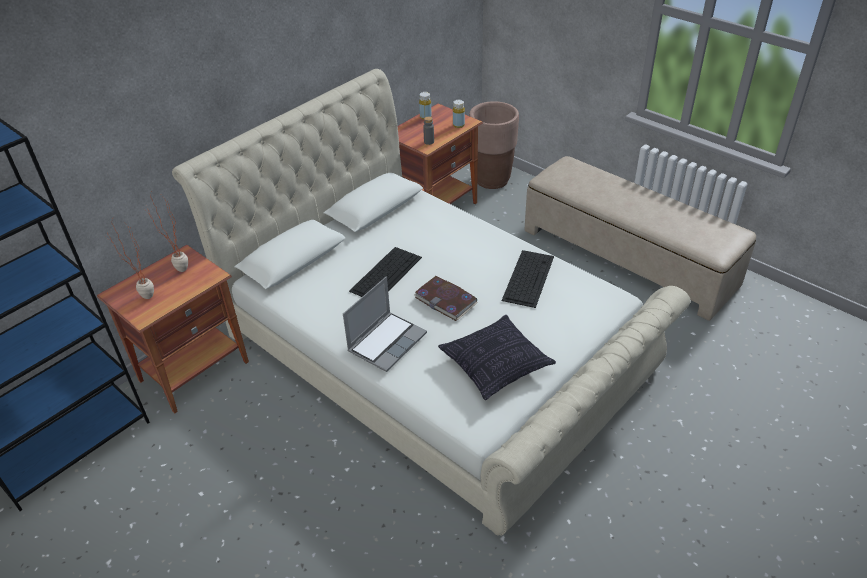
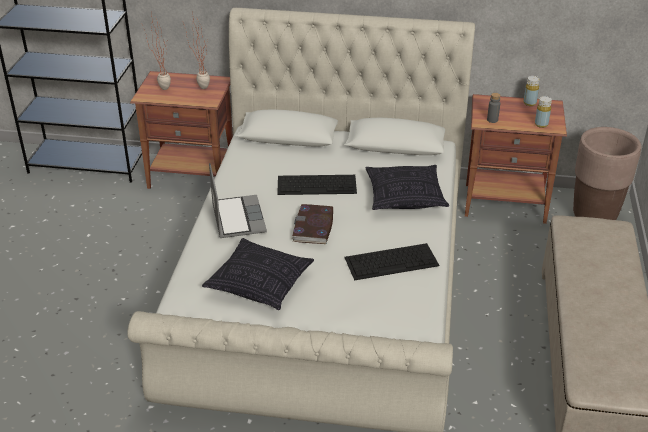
camera: 55 degrees right, 5 degrees down
laptop [343,277,427,372] -> laptop turned 105 degrees counterclockwise [209,163,267,238]
none -> pillow [366,165,449,210]

